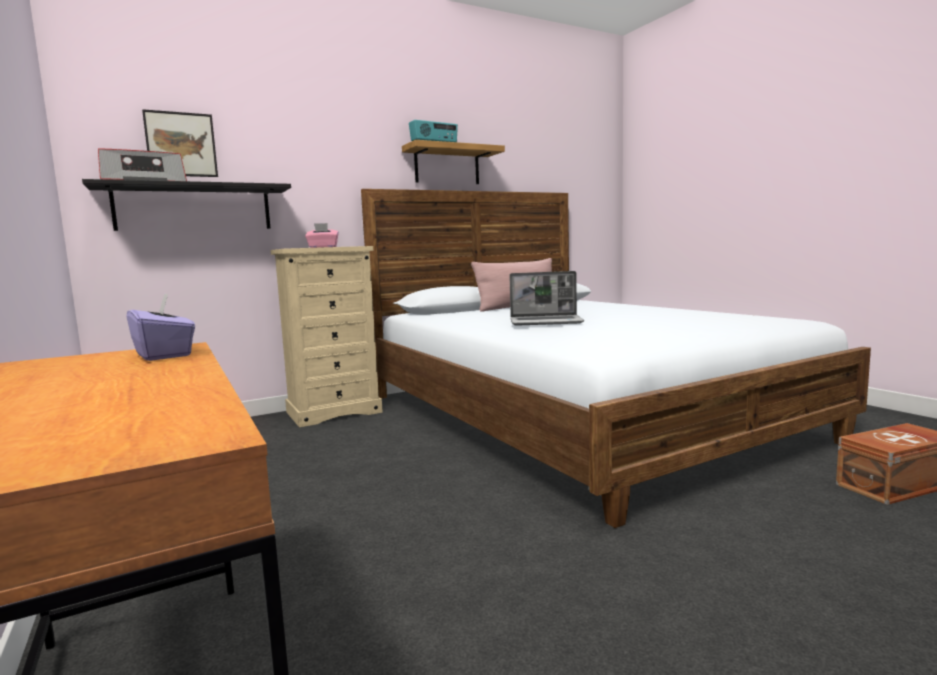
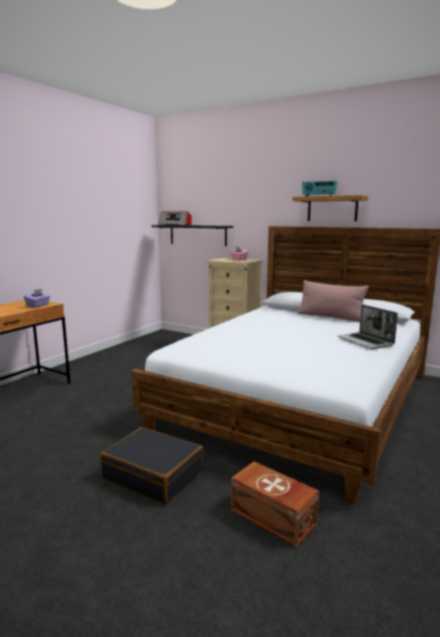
camera: 60 degrees right, 5 degrees up
picture [142,109,218,177] -> none
laptop [510,271,584,326] -> laptop moved to [338,304,398,349]
none -> black suitcase [100,427,203,504]

